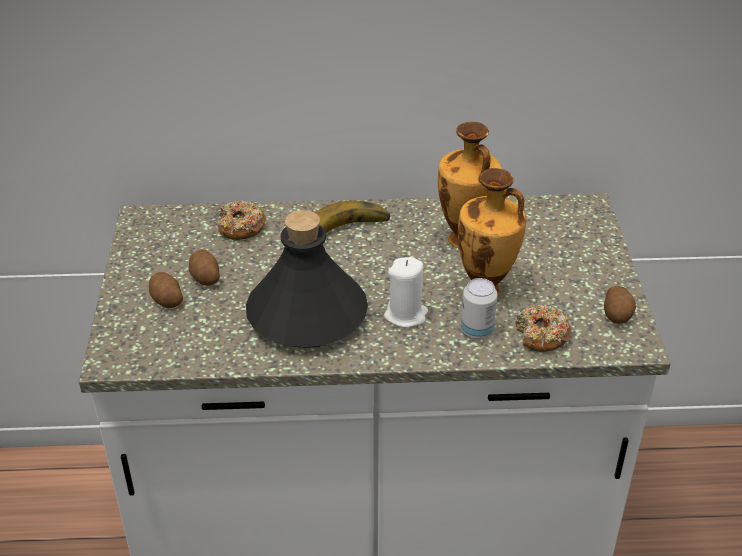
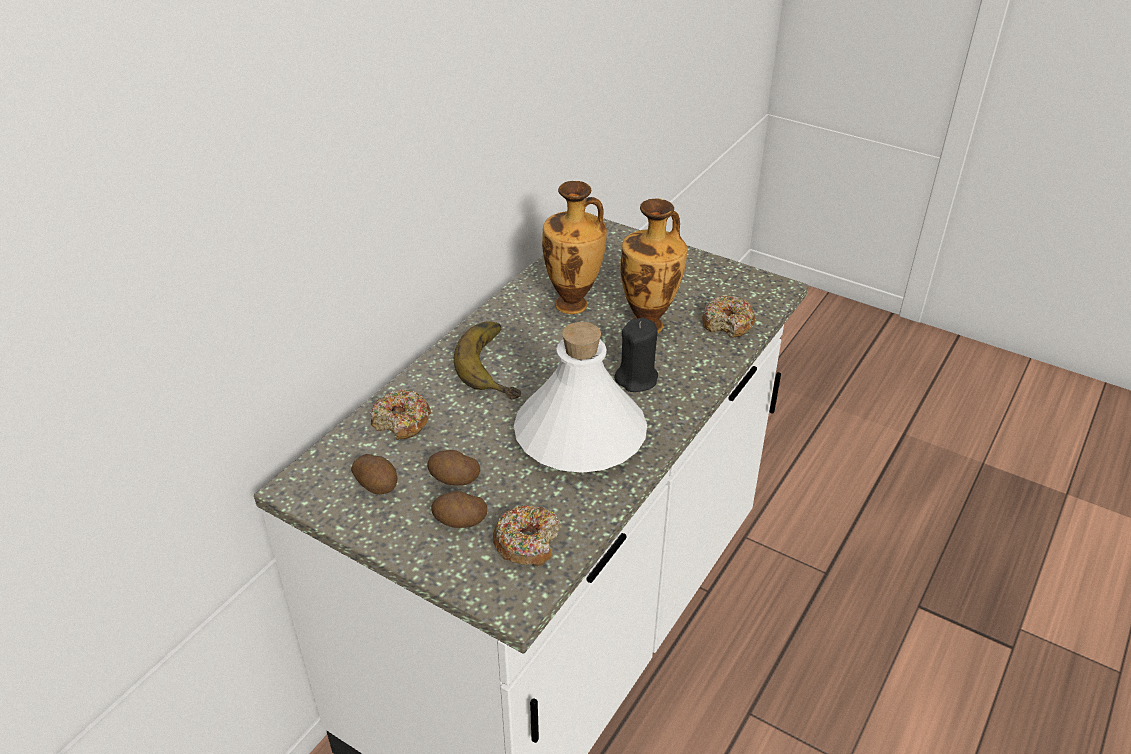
camera: 55 degrees left, 0 degrees up
black bottle [246,210,368,348] -> white bottle [514,322,647,473]
white candle [384,257,428,328] -> black candle [614,317,658,392]
can [461,278,497,339] -> none
potato [604,286,636,324] -> potato moved to [351,454,398,494]
none -> donut [493,505,561,566]

